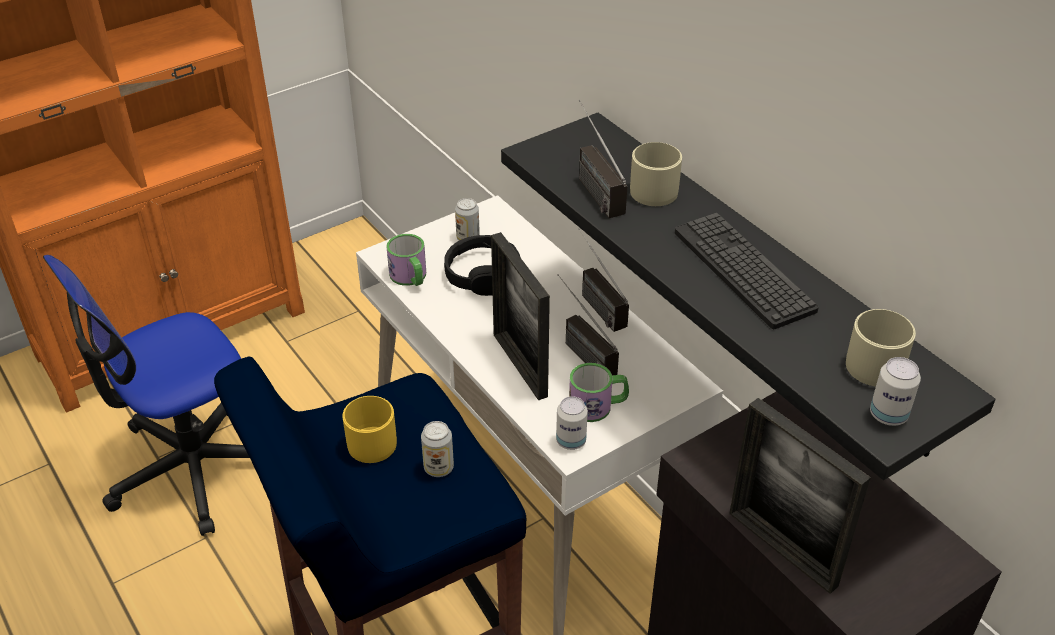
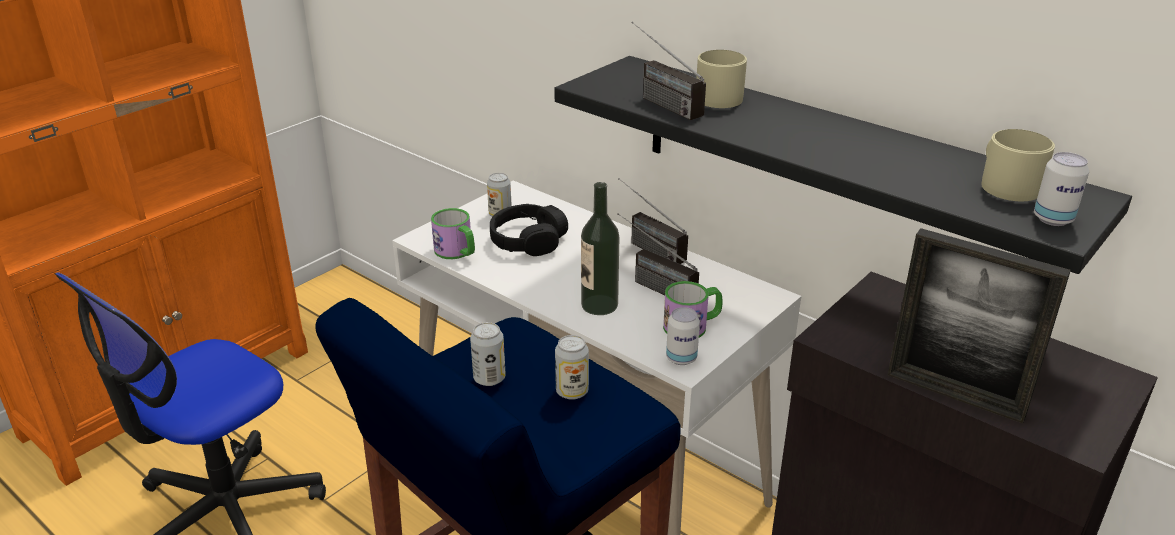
camera: 15 degrees left, 10 degrees down
yellow mug [342,396,397,463] -> can [470,322,506,386]
picture frame [491,232,550,400] -> bottle [581,182,619,315]
keyboard [675,213,819,329] -> none

